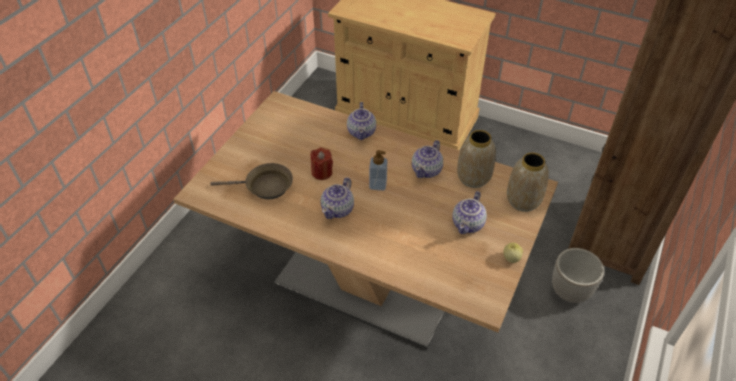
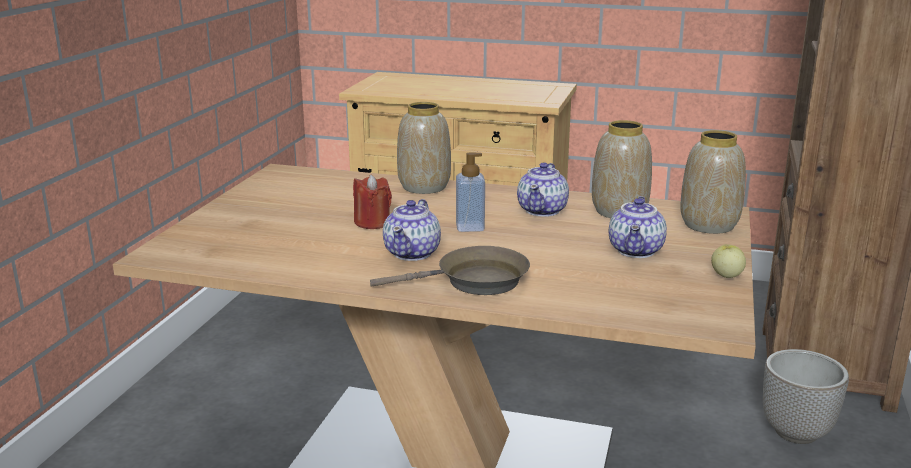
camera: 10 degrees left, 25 degrees down
brown frying pan [210,163,293,199] -> brown frying pan moved to [370,246,530,295]
teapot [347,102,376,140] -> vase [397,102,451,194]

